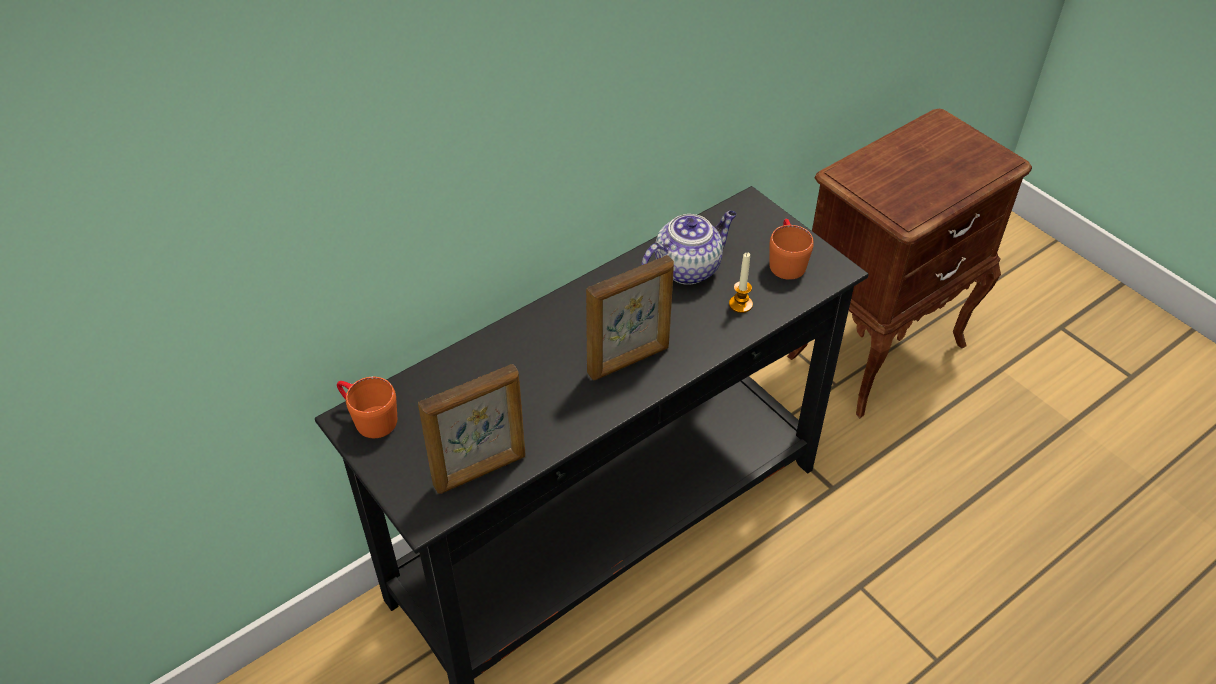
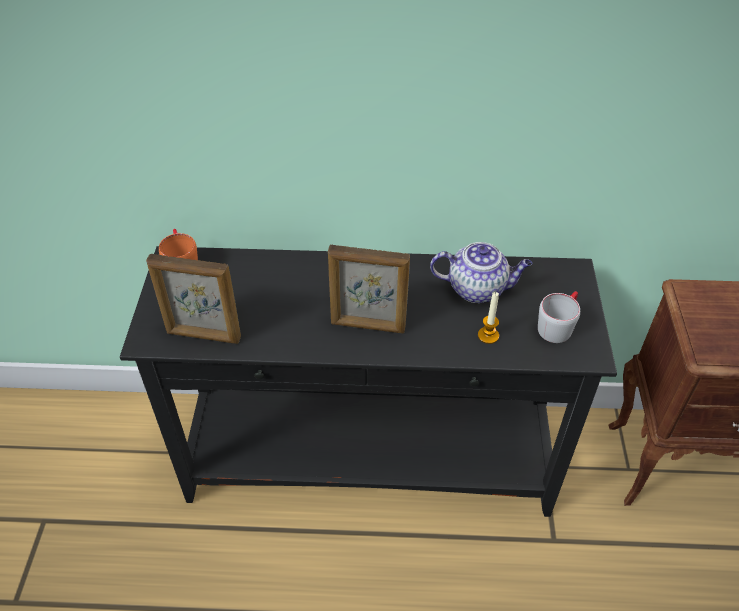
camera: 40 degrees right, 0 degrees up
orange mug [769,219,814,280] -> grey mug [538,291,580,343]

